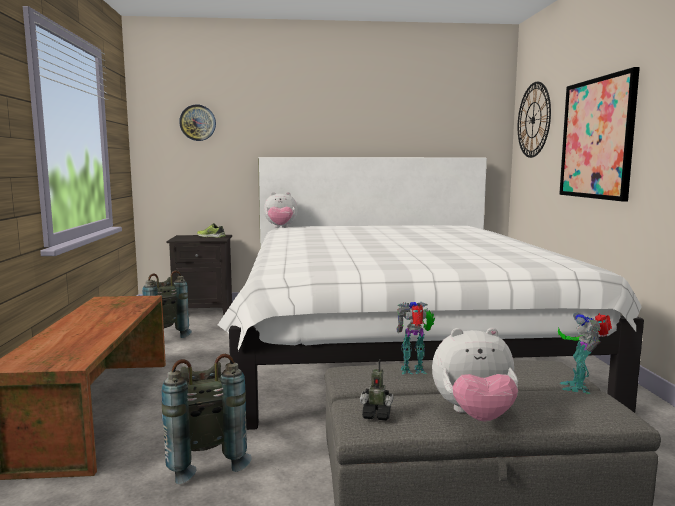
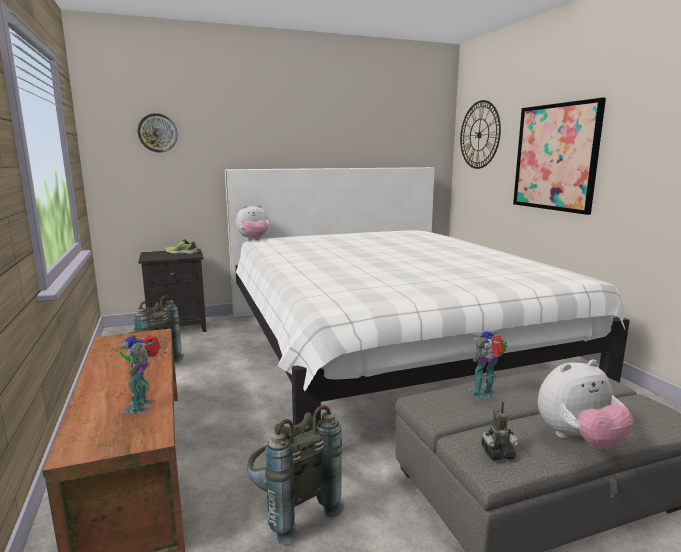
camera: 15 degrees left, 5 degrees up
toy robot [558,312,612,394] -> toy robot moved to [119,335,161,414]

